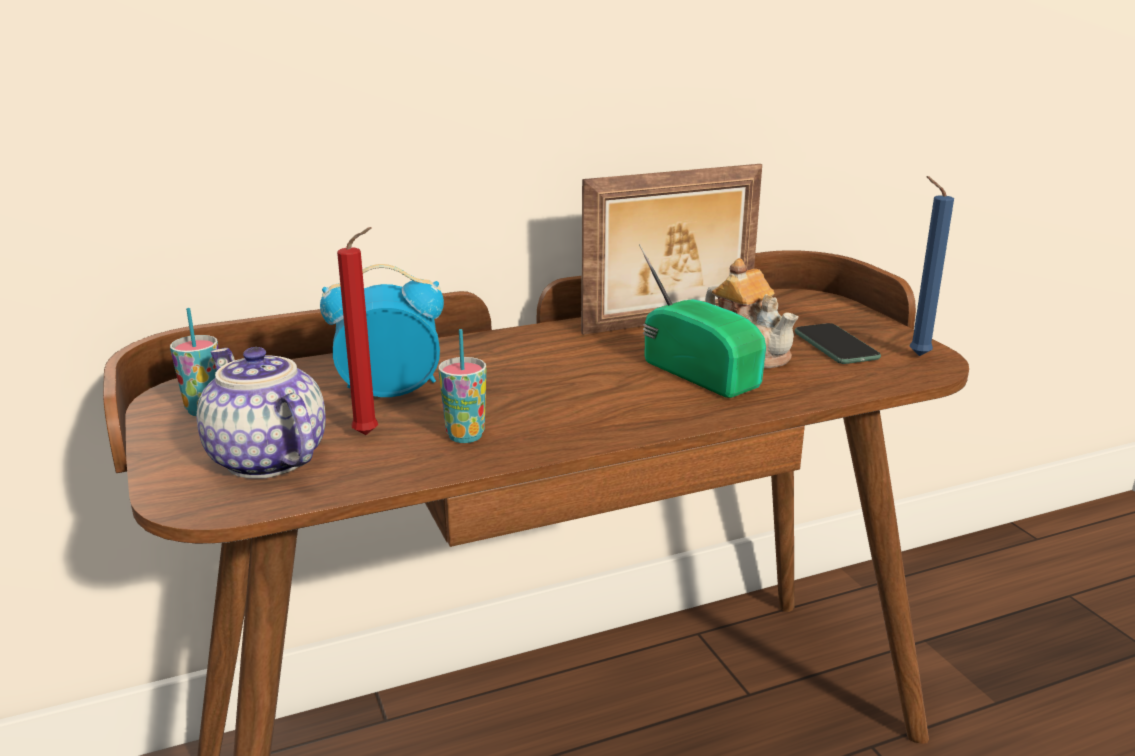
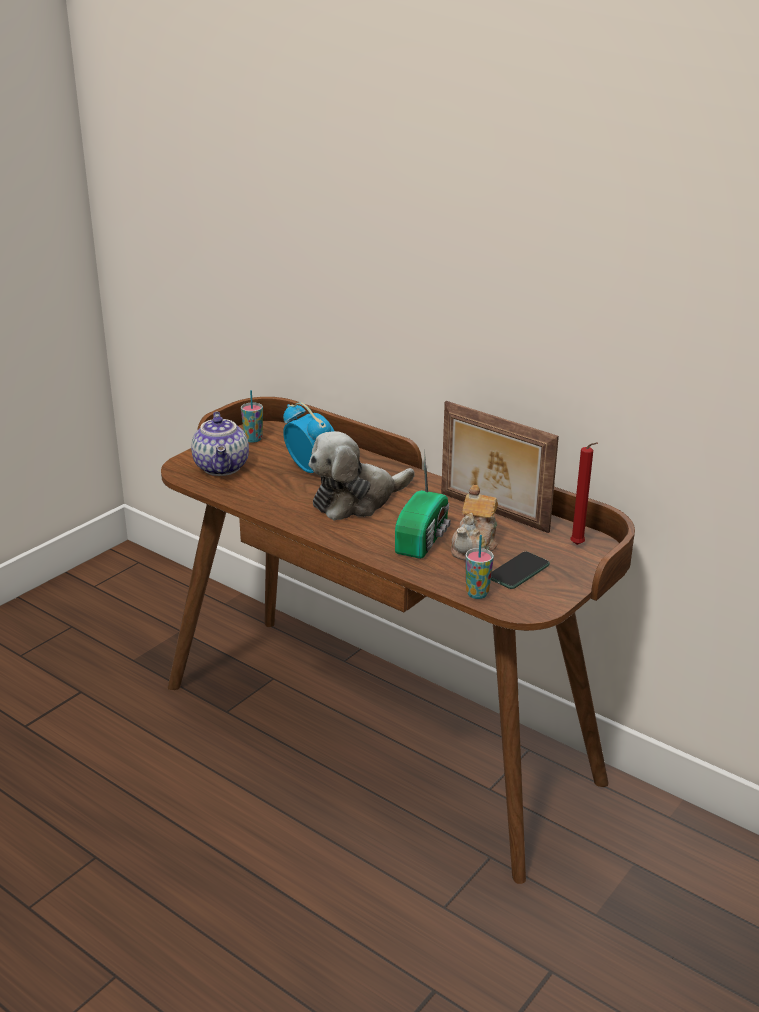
camera: 60 degrees right, 5 degrees up
teapot [197,347,326,479] -> teapot turned 150 degrees clockwise [191,411,249,476]
red candle [337,227,378,435] -> red candle moved to [570,442,598,545]
cup [438,329,486,443] -> cup moved to [465,535,494,599]
blue candle [909,176,954,356] -> none
none -> plush toy [309,431,415,520]

